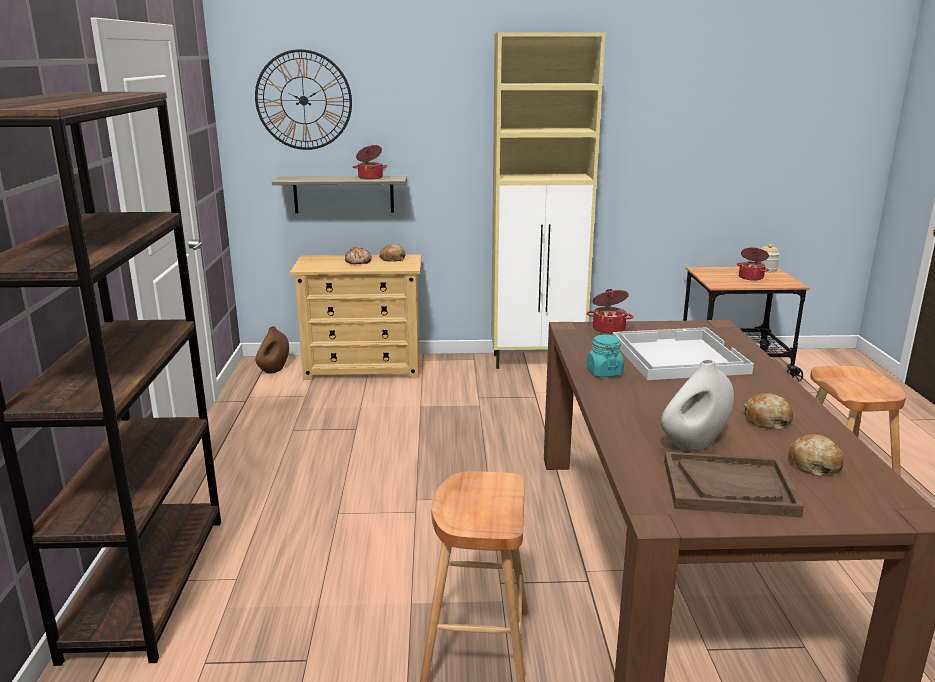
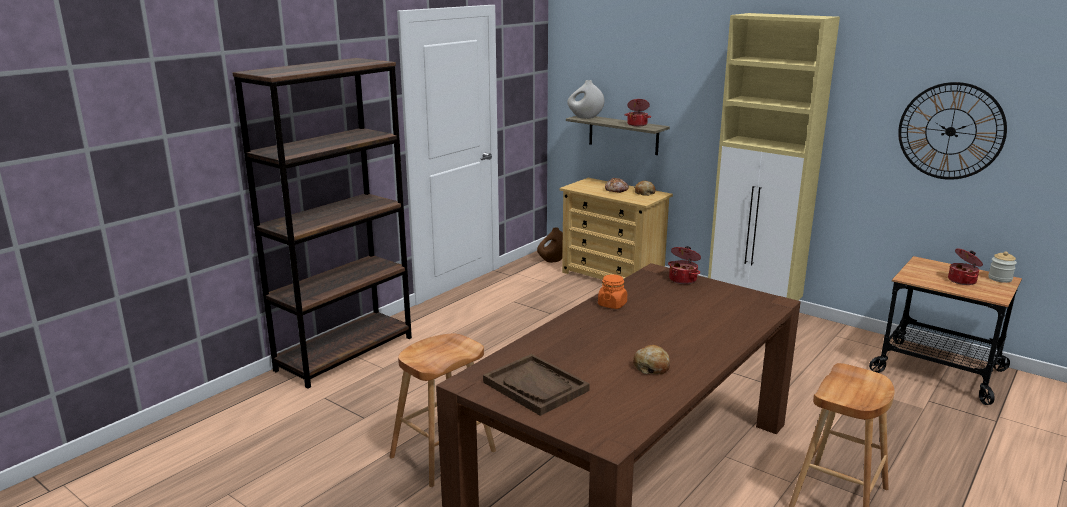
camera: 40 degrees right, 0 degrees up
wall clock [255,49,352,150] -> wall clock moved to [898,82,1007,180]
turquoise jar [587,335,624,377] -> orange jar [598,274,627,309]
white tray [613,327,754,380] -> none
white vase [661,359,734,451] -> white vase moved to [567,80,604,119]
bread [788,434,844,476] -> none

